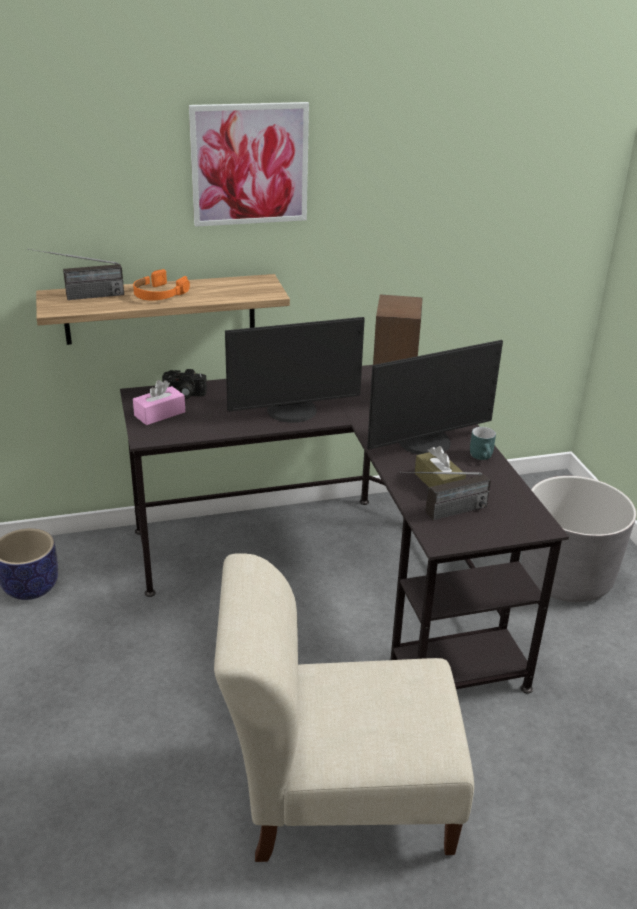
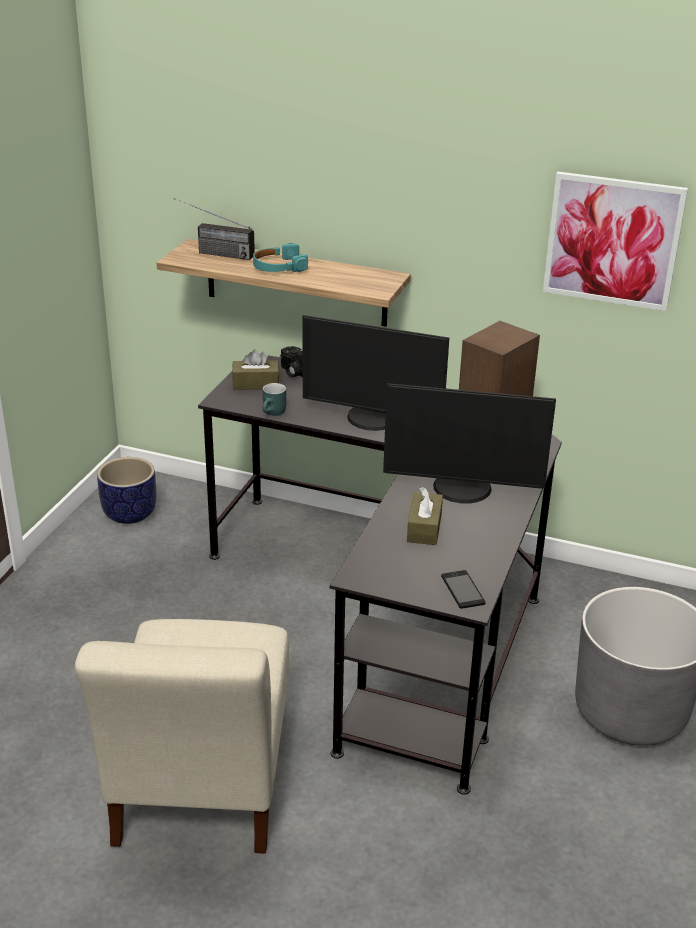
camera: 35 degrees right, 0 degrees up
orange headphones [133,269,190,300] -> turquoise headphones [253,243,308,272]
pink tissue box [133,380,185,425] -> brown tissue box [232,349,280,390]
picture [189,102,309,227] -> picture moved to [543,172,688,311]
beige chair [214,553,474,862] -> beige chair turned 120 degrees counterclockwise [75,619,289,853]
radio [400,471,491,521] -> none
turquoise mug [470,427,496,460] -> turquoise mug moved to [263,383,286,416]
none -> phone [441,570,485,609]

